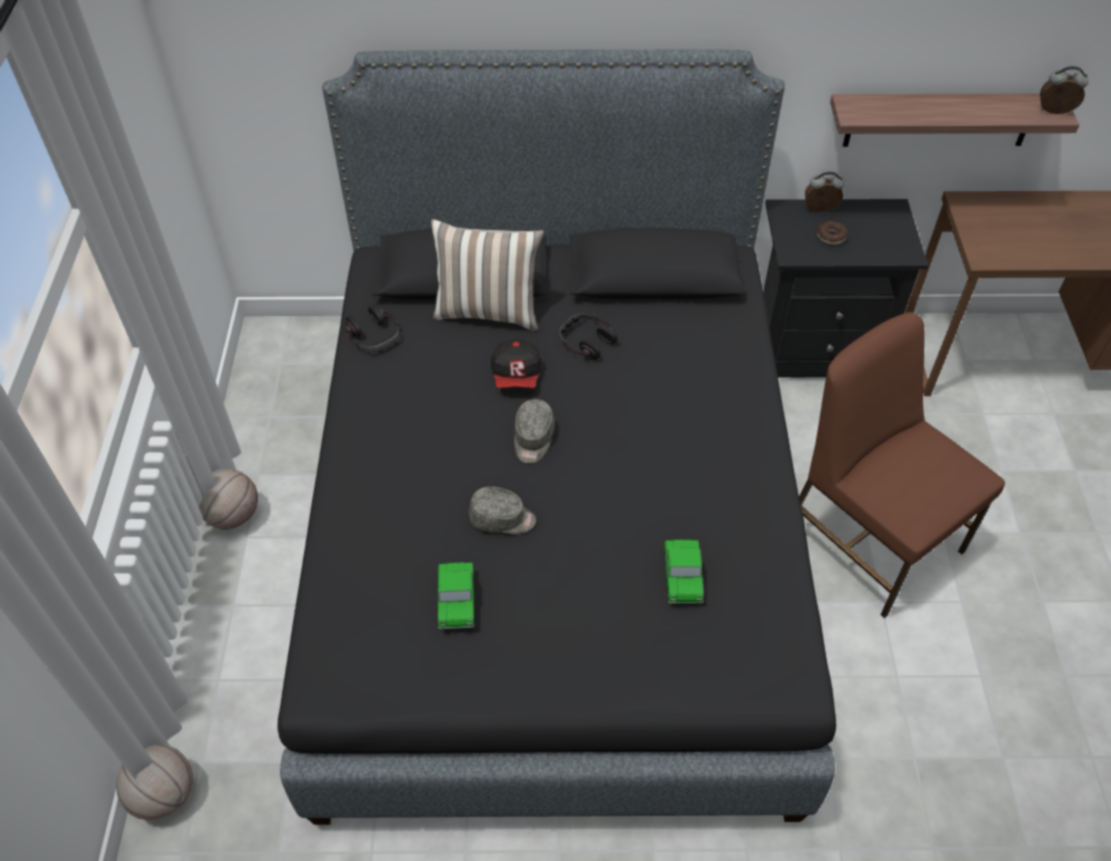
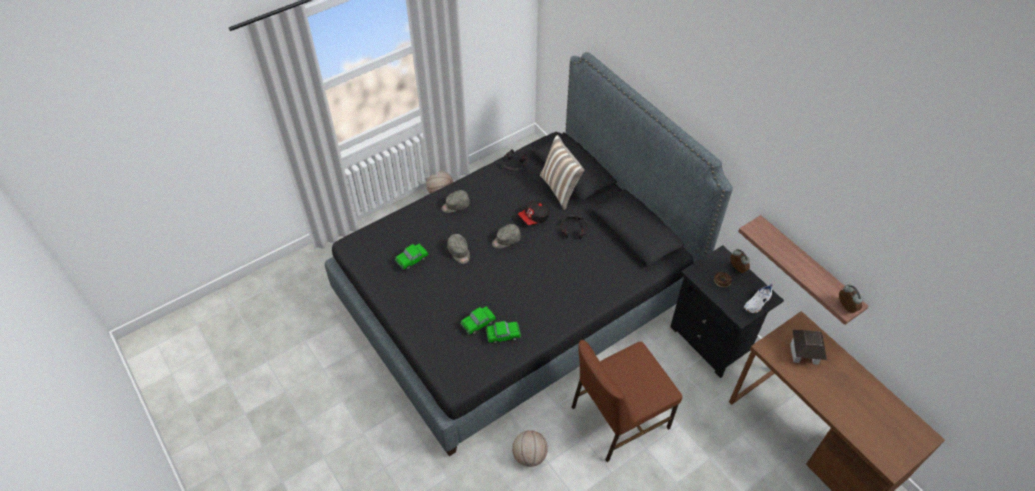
camera: 55 degrees right, 0 degrees up
basketball [116,744,193,820] -> basketball moved to [512,430,548,467]
brown chair [799,312,1005,618] -> brown chair turned 135 degrees counterclockwise [572,340,682,462]
none -> grey cap [441,190,470,213]
none -> toy car [486,321,521,344]
none -> white shoe [744,284,773,313]
none -> toy house [790,330,827,364]

